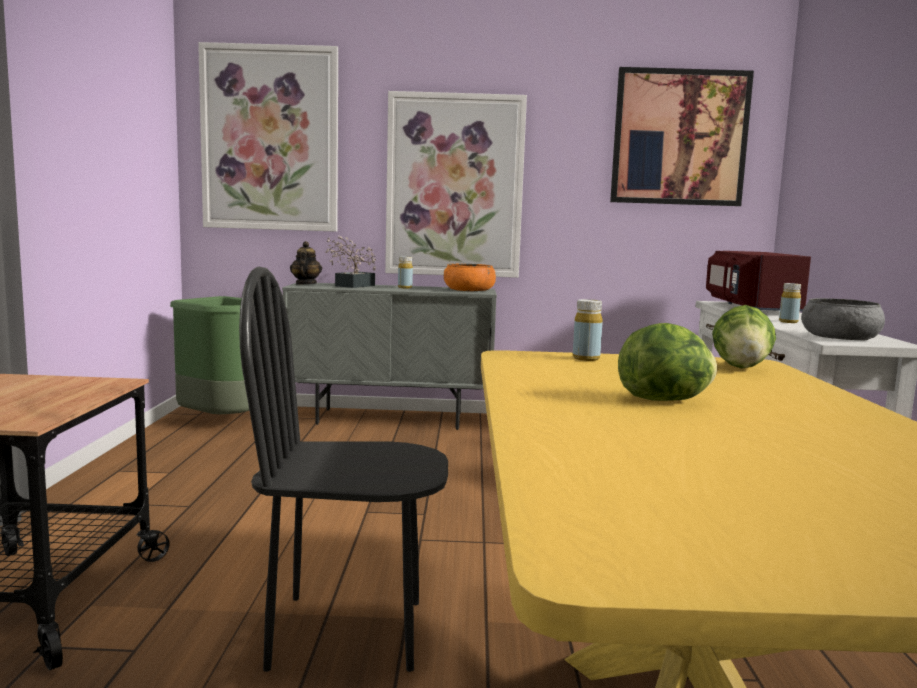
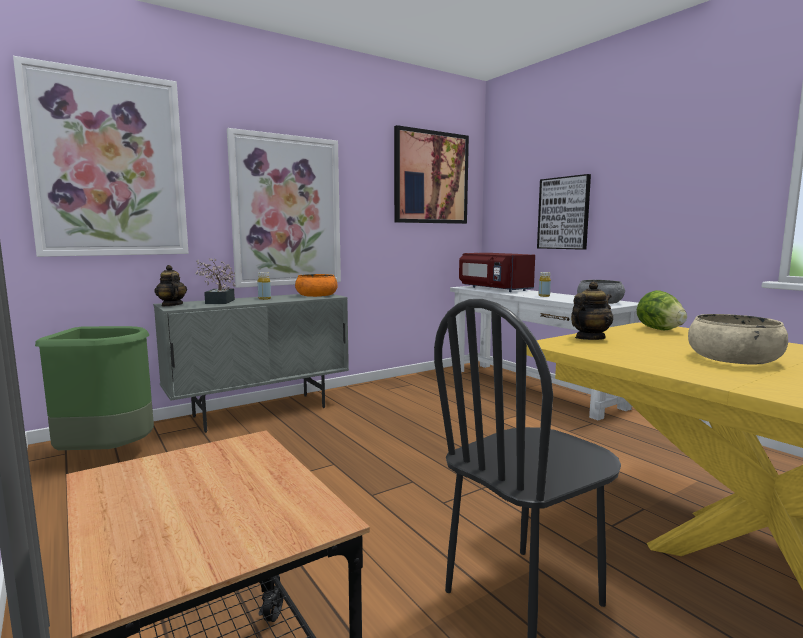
camera: 35 degrees left, 0 degrees up
yellow bottle [573,299,603,361] -> teapot [571,281,613,340]
lettuce [618,323,717,401] -> beige bowl [688,314,788,365]
none -> picture [537,174,591,250]

